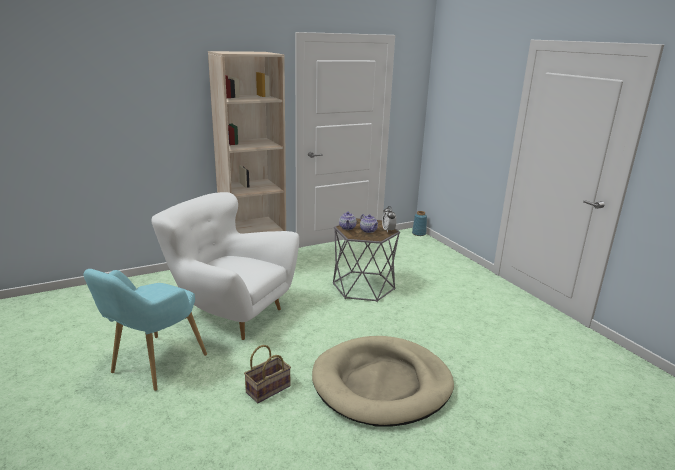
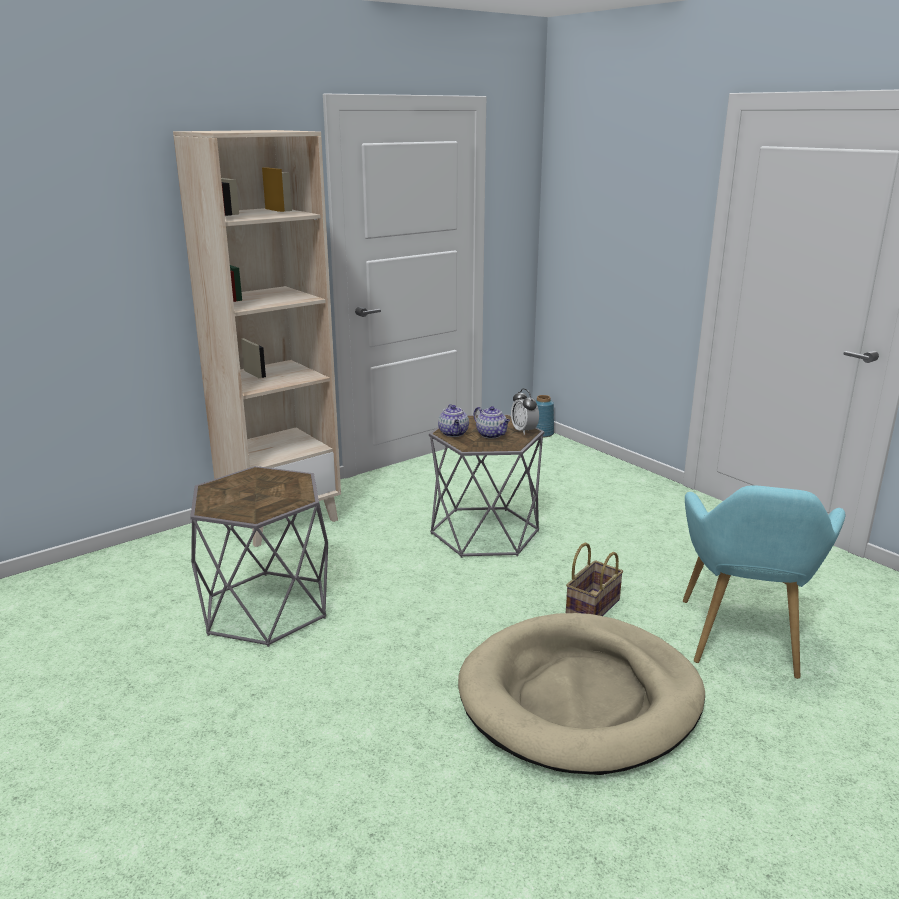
camera: 10 degrees left, 0 degrees up
turquoise armchair [84,269,207,391] -> turquoise armchair moved to [683,485,845,679]
white armchair [151,192,299,340] -> grey side table [190,466,328,647]
basket [244,345,291,403] -> basket moved to [566,542,623,616]

